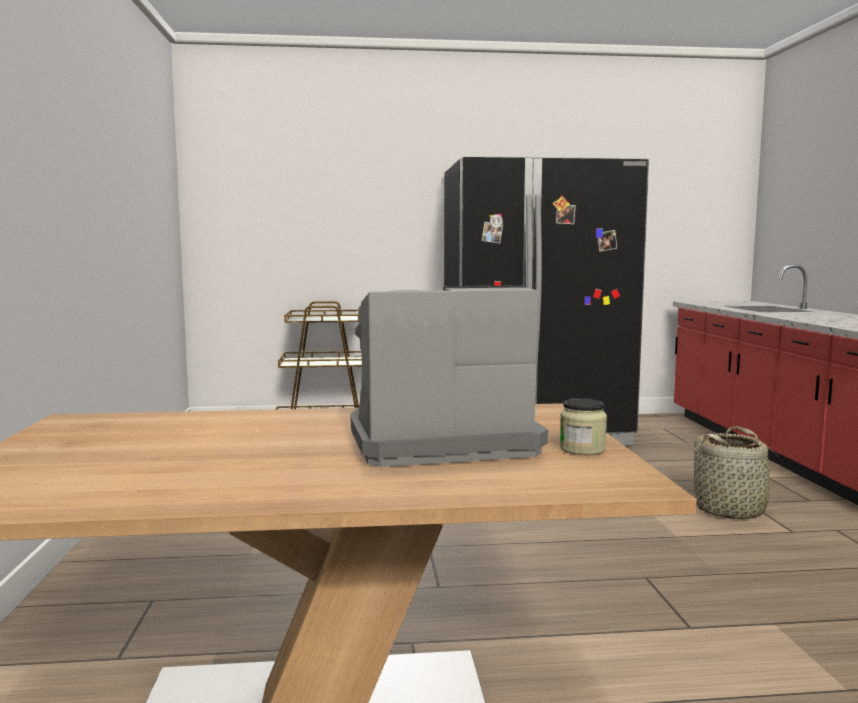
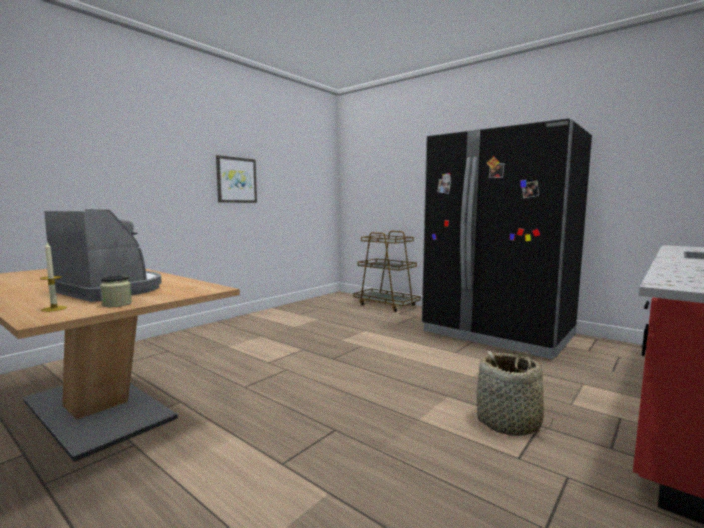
camera: 45 degrees right, 0 degrees up
none -> candle [40,243,67,312]
none -> picture [216,155,257,203]

